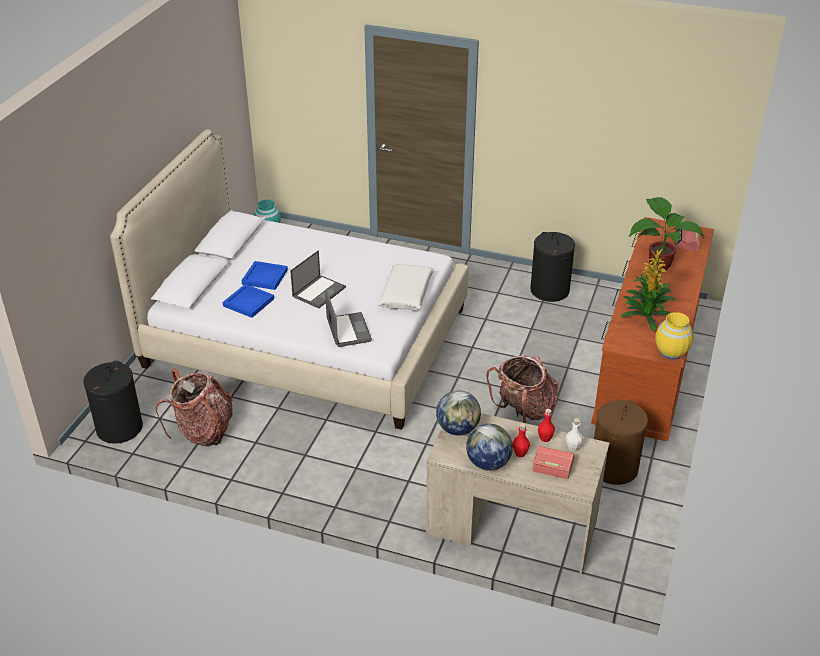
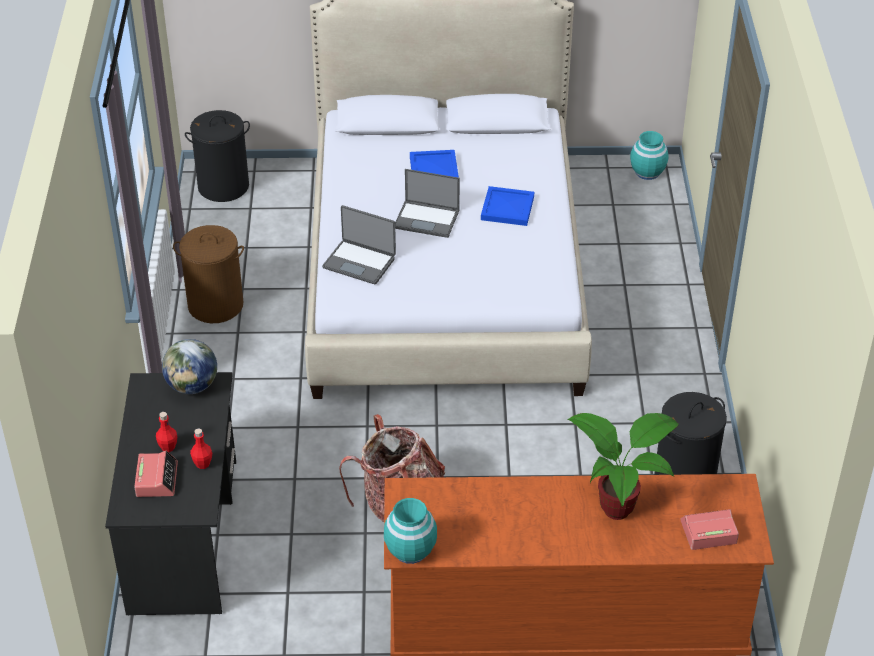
camera: 70 degrees right, 5 degrees up
backpack [156,368,233,447] -> none
blue tray [222,284,274,318] -> blue tray moved to [481,186,534,226]
laptop [325,290,372,347] -> laptop turned 60 degrees clockwise [322,205,396,285]
white pillow [378,264,434,310] -> none
beige desk [426,413,609,576] -> black desk [105,372,236,615]
globe [466,424,513,471] -> none
white bottle [566,418,583,452] -> none
brown laundry basket [594,400,648,485] -> brown laundry basket moved to [173,225,244,323]
potted plant [620,249,676,331] -> none
yellow vase [655,312,693,359] -> turquoise vase [384,498,437,564]

